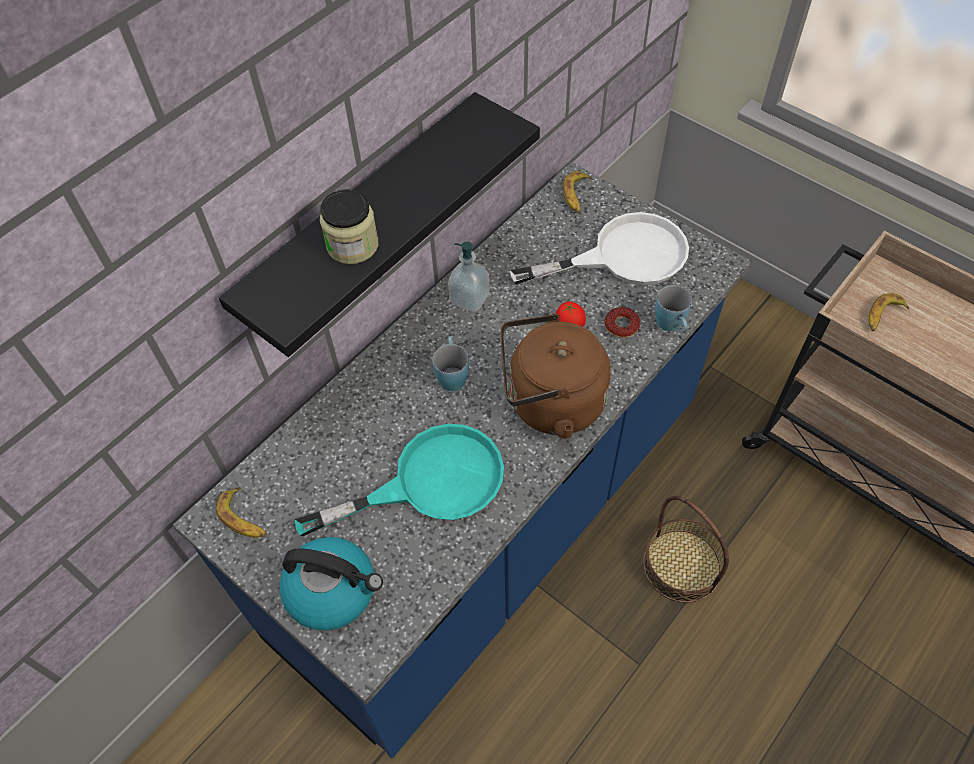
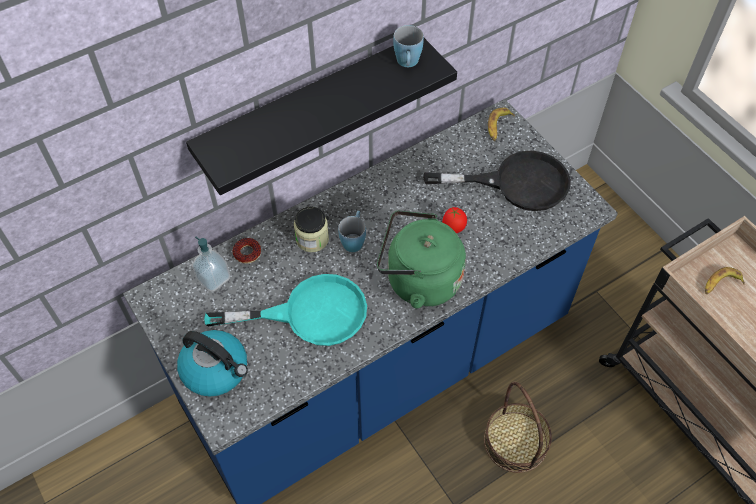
camera: 15 degrees right, 0 degrees up
banana [216,487,267,537] -> none
jar [320,189,378,264] -> jar moved to [294,207,329,252]
soap dispenser [448,242,490,312] -> soap dispenser moved to [192,237,230,292]
brown kettle [500,314,611,439] -> green kettle [377,210,466,309]
white frying pan [510,212,689,285] -> black frying pan [423,151,571,211]
donut [604,307,640,338] -> donut moved to [233,238,261,263]
blue mug [655,285,692,332] -> blue mug moved to [393,25,424,67]

